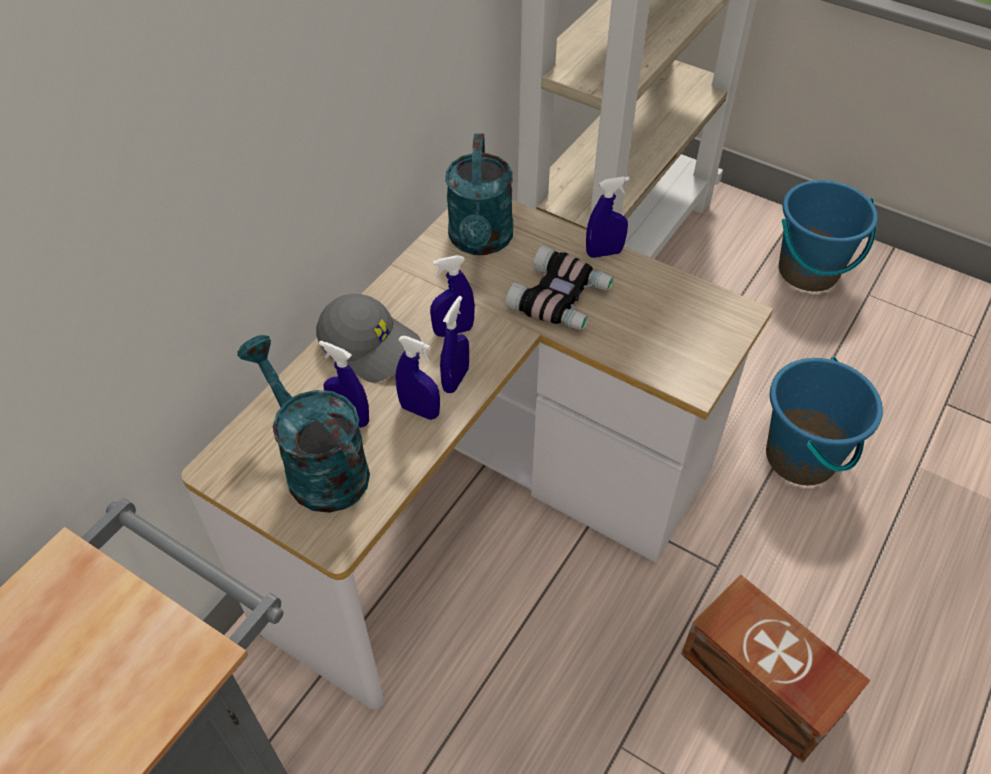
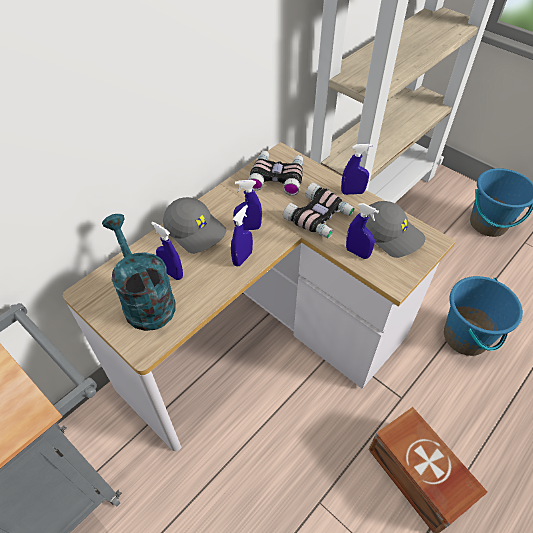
camera: 10 degrees right, 0 degrees up
blue spray bottle [395,336,440,420] -> blue spray bottle moved to [346,203,379,259]
turquoise watering can [445,133,513,255] -> binoculars [248,151,303,196]
none -> grey cap [366,201,425,258]

